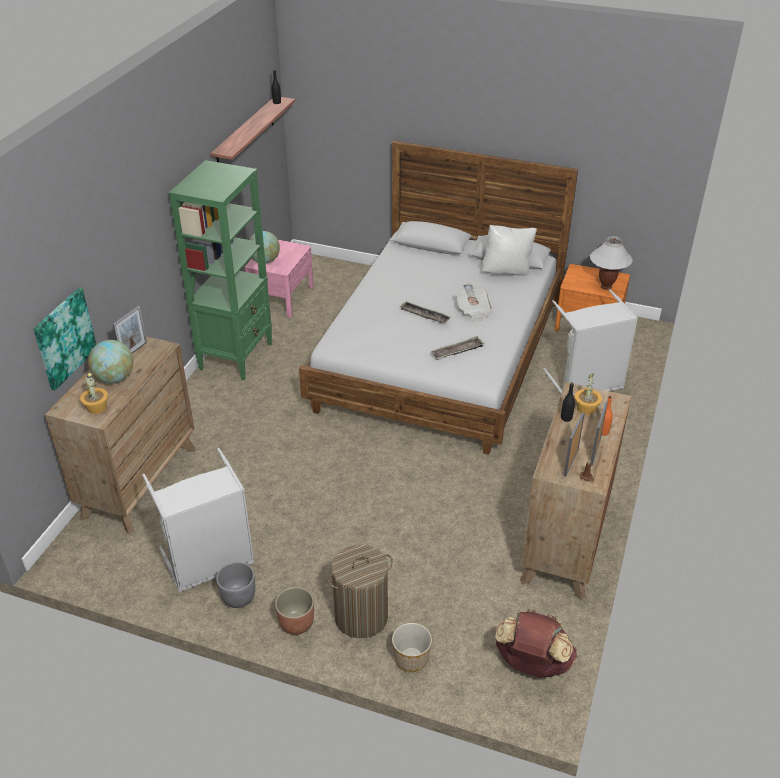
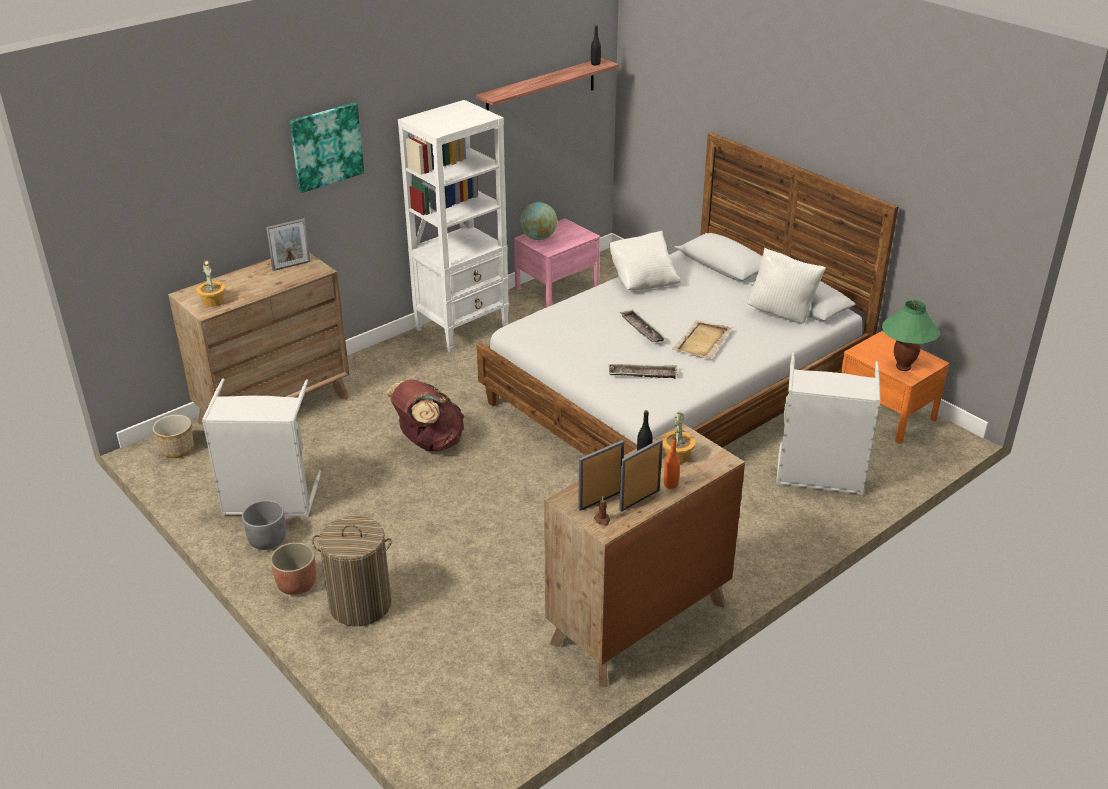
camera: 30 degrees right, 5 degrees down
picture [33,288,96,390] -> picture moved to [290,103,364,193]
globe [88,340,134,384] -> none
green bookcase [169,160,272,380] -> white bookcase [398,100,509,352]
planter [392,623,432,672] -> planter moved to [153,415,194,458]
newspaper [456,283,493,322] -> beige tray [672,320,732,359]
brown backpack [495,609,577,678] -> brown backpack moved to [385,379,465,452]
white table lamp [590,236,633,290] -> green table lamp [882,300,940,371]
none -> white pillow [609,231,681,291]

